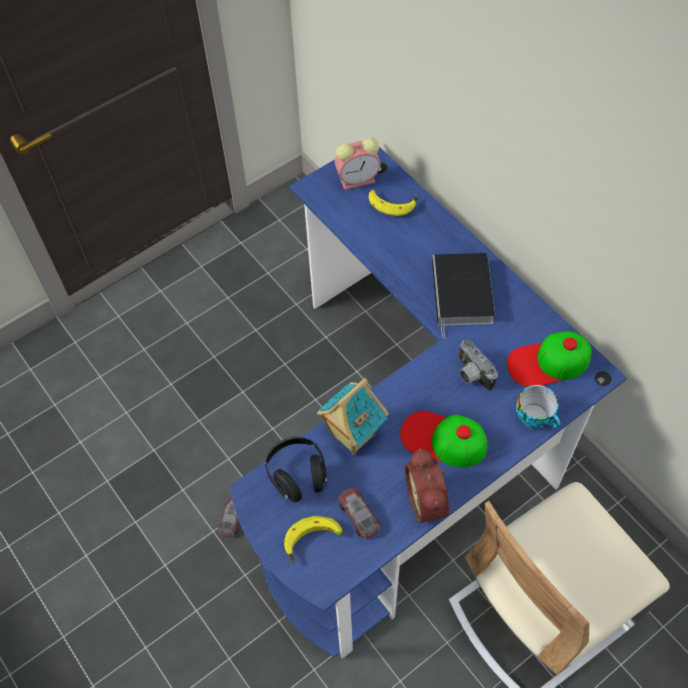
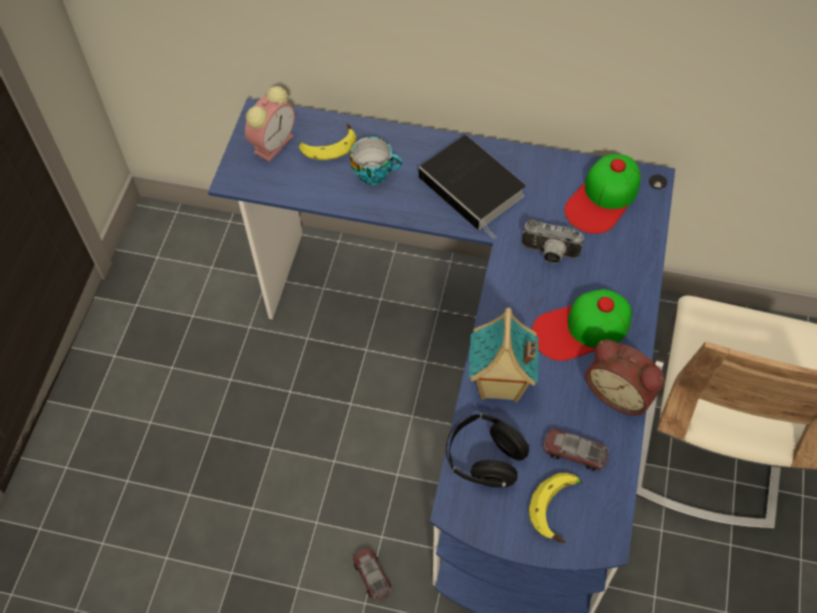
camera: 40 degrees left, 0 degrees up
cup [516,385,560,429] -> cup moved to [350,137,402,185]

